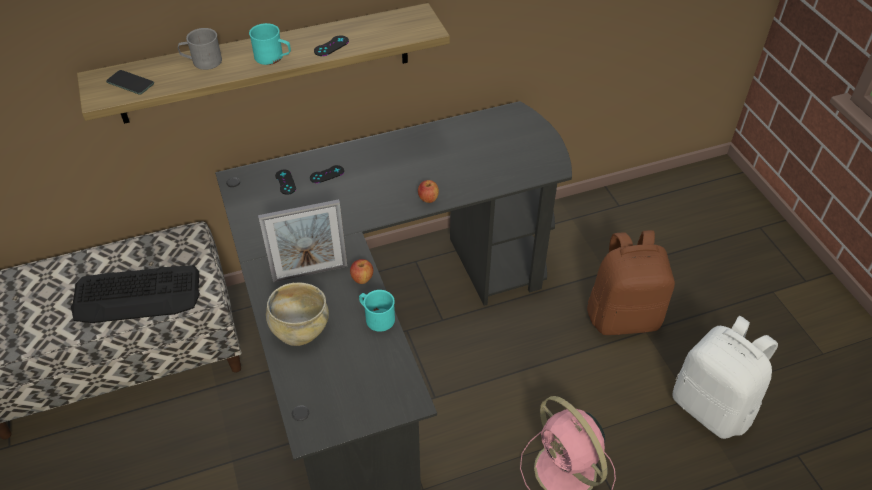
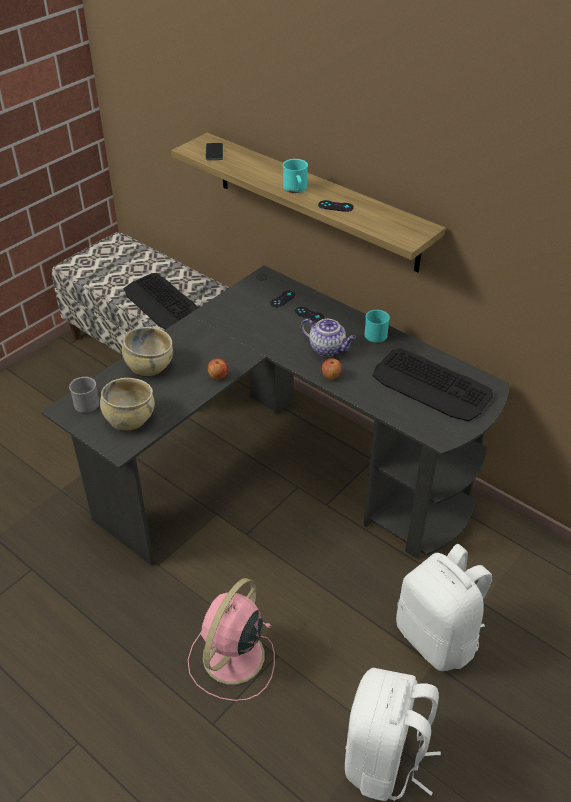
camera: 60 degrees right, 5 degrees down
grey mug [178,28,222,70] -> grey mug moved to [69,377,99,413]
picture frame [258,199,348,282] -> none
turquoise mug [359,290,395,332] -> turquoise mug moved to [365,310,390,343]
brown backpack [587,230,675,335] -> white backpack [396,544,492,671]
none -> beige bowl [100,378,155,431]
none -> teapot [301,318,356,357]
none -> keyboard [372,348,493,422]

